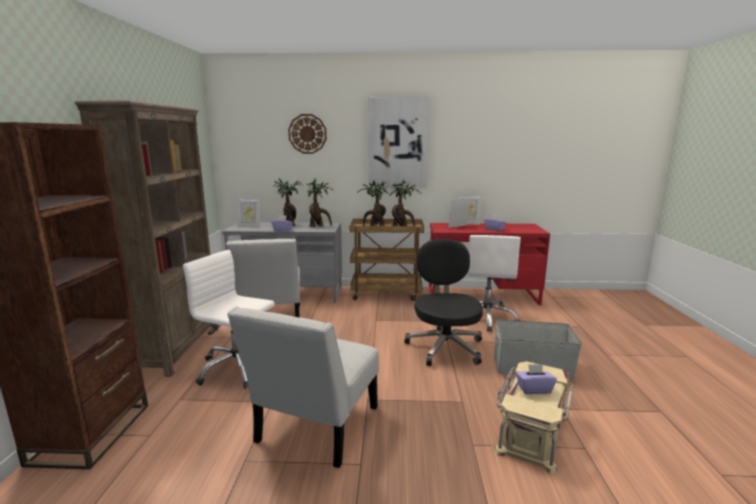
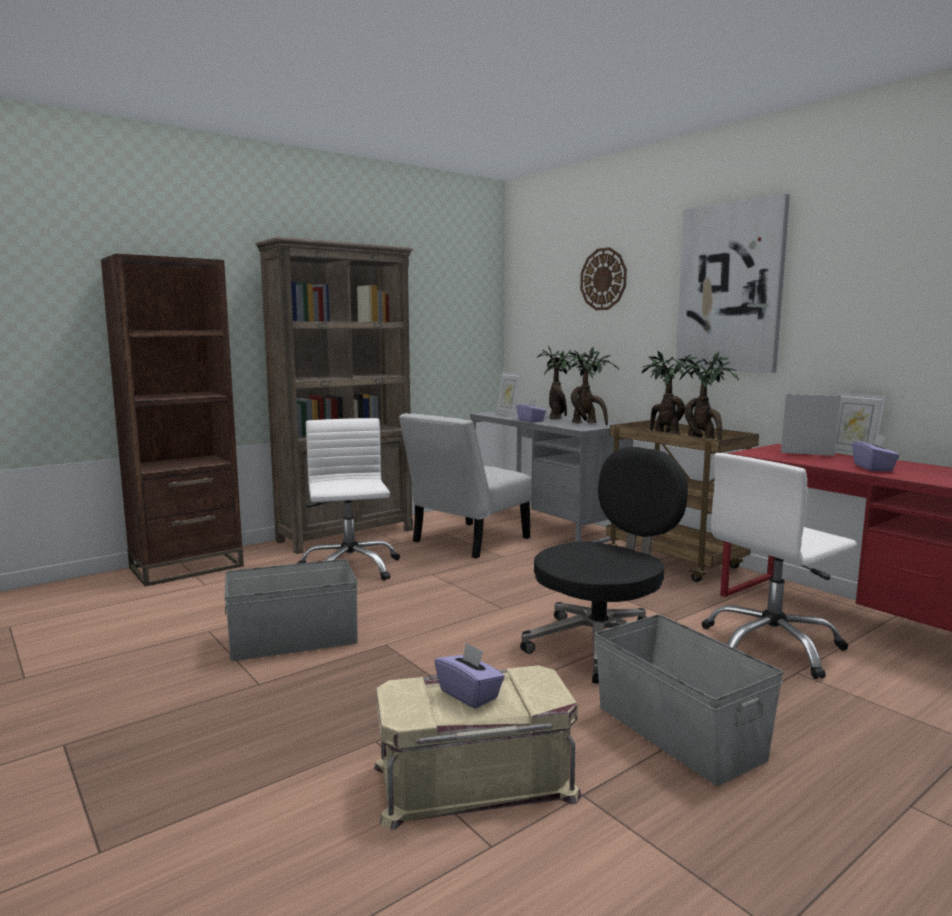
camera: 50 degrees right, 5 degrees down
white chair [227,306,379,468] -> grey storage box [225,559,358,661]

